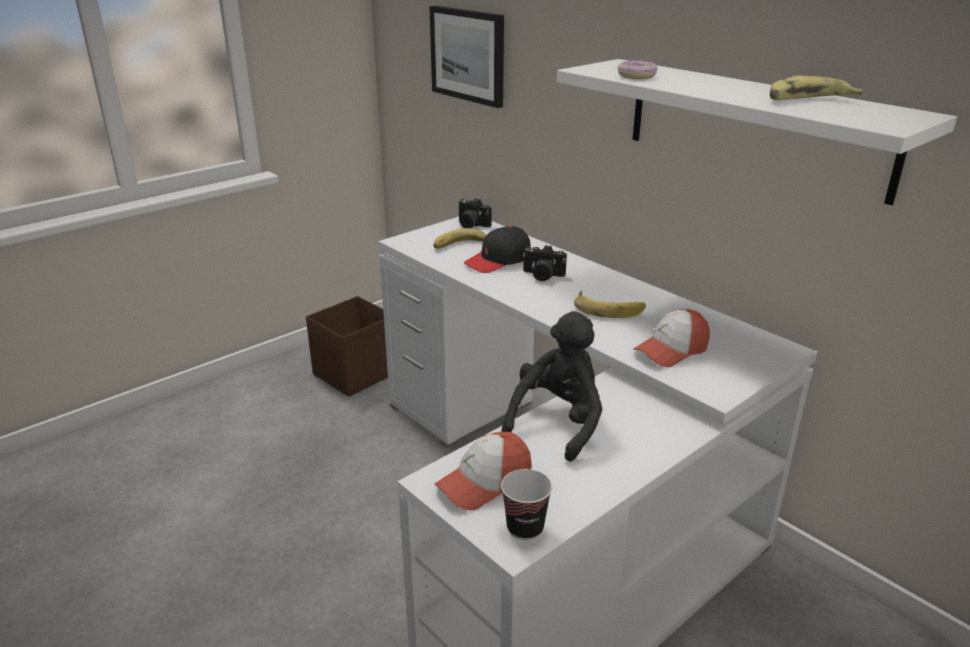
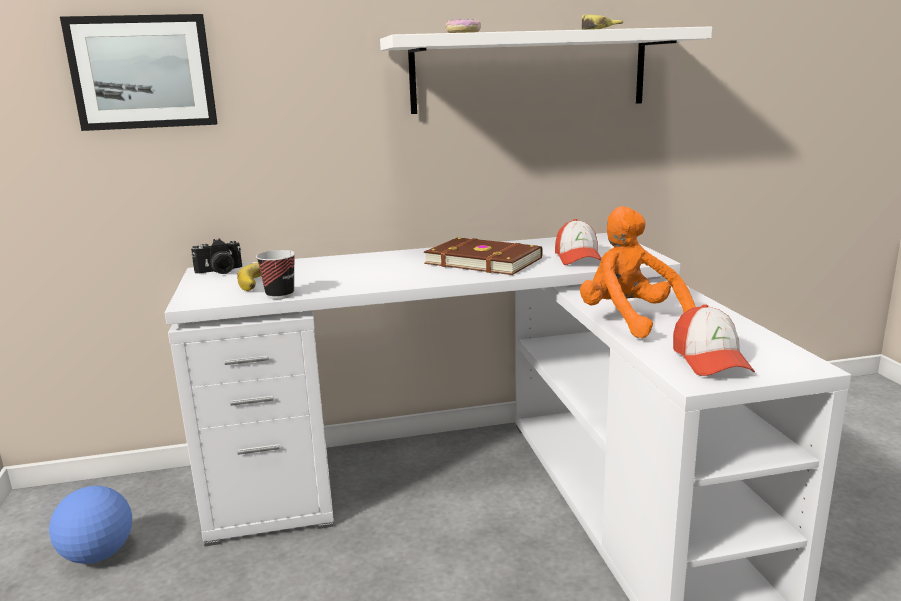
camera: 60 degrees left, 10 degrees down
brown storage box [306,296,388,397] -> football [49,486,132,564]
black cap [464,226,530,273] -> none
black plush toy [501,311,602,462] -> orange plush toy [580,206,696,339]
cup [501,469,552,541] -> cup moved to [256,250,295,299]
camera [522,245,567,281] -> none
banana [574,291,646,318] -> brown book [424,237,543,275]

